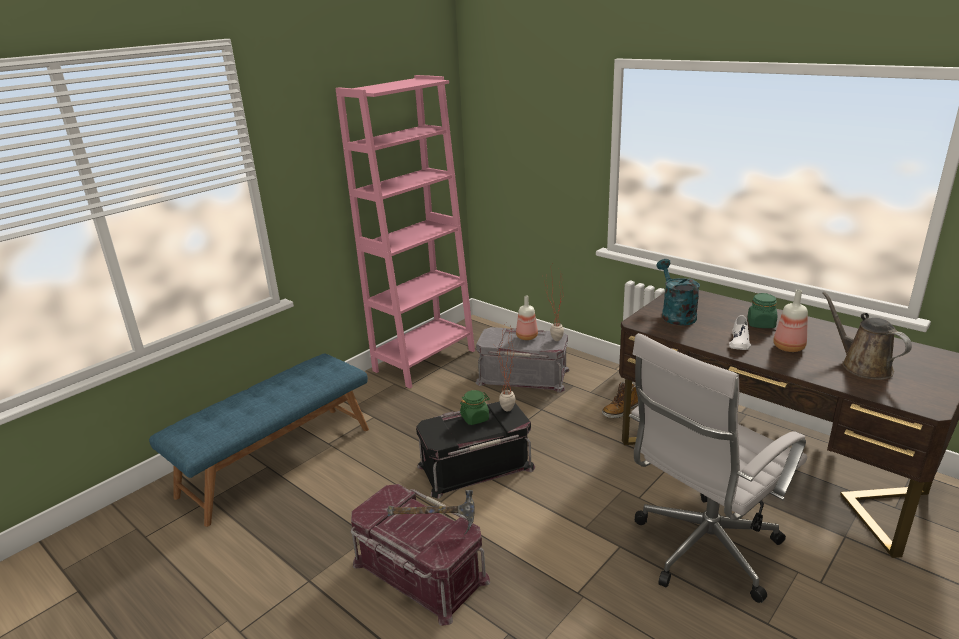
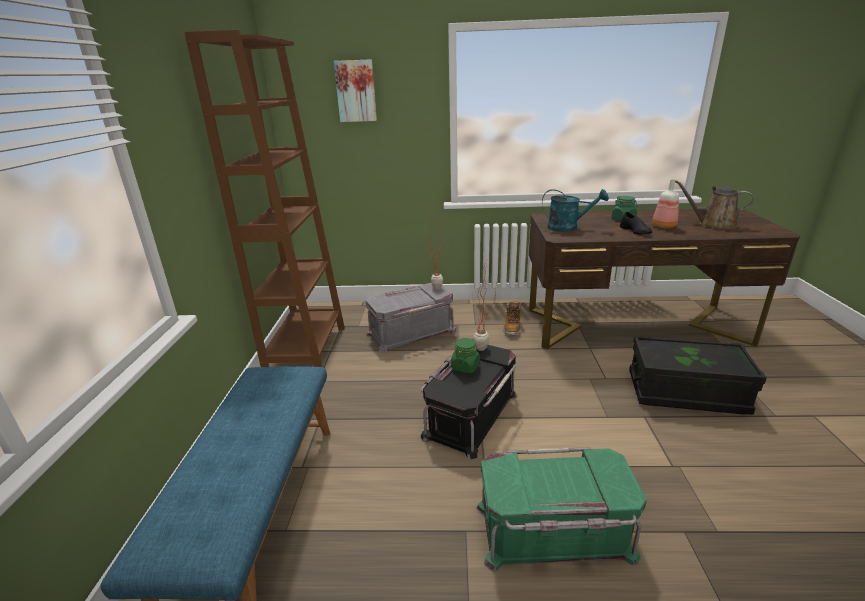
camera: 40 degrees left, 0 degrees up
pink bookcase [336,75,475,388] -> brown bookcase [184,30,345,367]
red storage box [351,484,490,626] -> green storage box [477,447,647,572]
hammer [388,490,475,535] -> none
bottle [516,296,538,340] -> none
white office chair [629,333,807,603] -> black storage box [629,336,767,415]
turquoise watering can [657,259,700,326] -> turquoise watering can turned 150 degrees clockwise [542,189,609,232]
white shoe [729,315,751,350] -> black shoe [620,212,652,235]
none -> picture [334,59,377,122]

